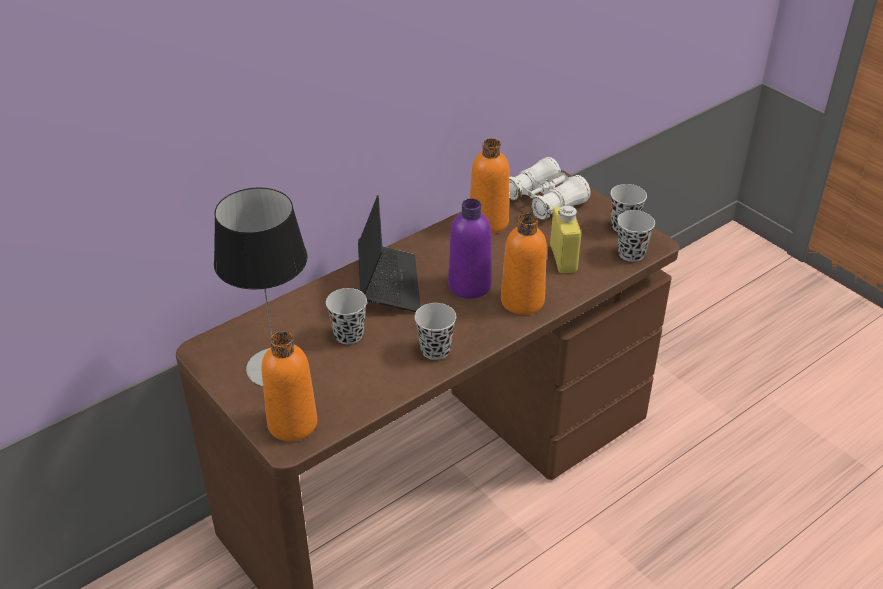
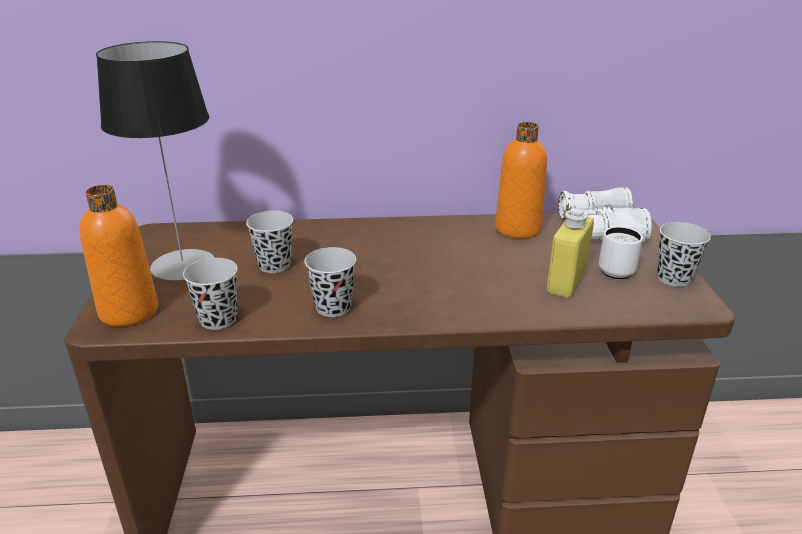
camera: 35 degrees right, 10 degrees down
laptop [358,195,421,312] -> none
purple bottle [448,198,491,299] -> none
orange bottle [501,213,547,315] -> none
black cup [617,210,655,262] -> black cup moved to [183,258,238,330]
none -> white mug [599,225,643,280]

